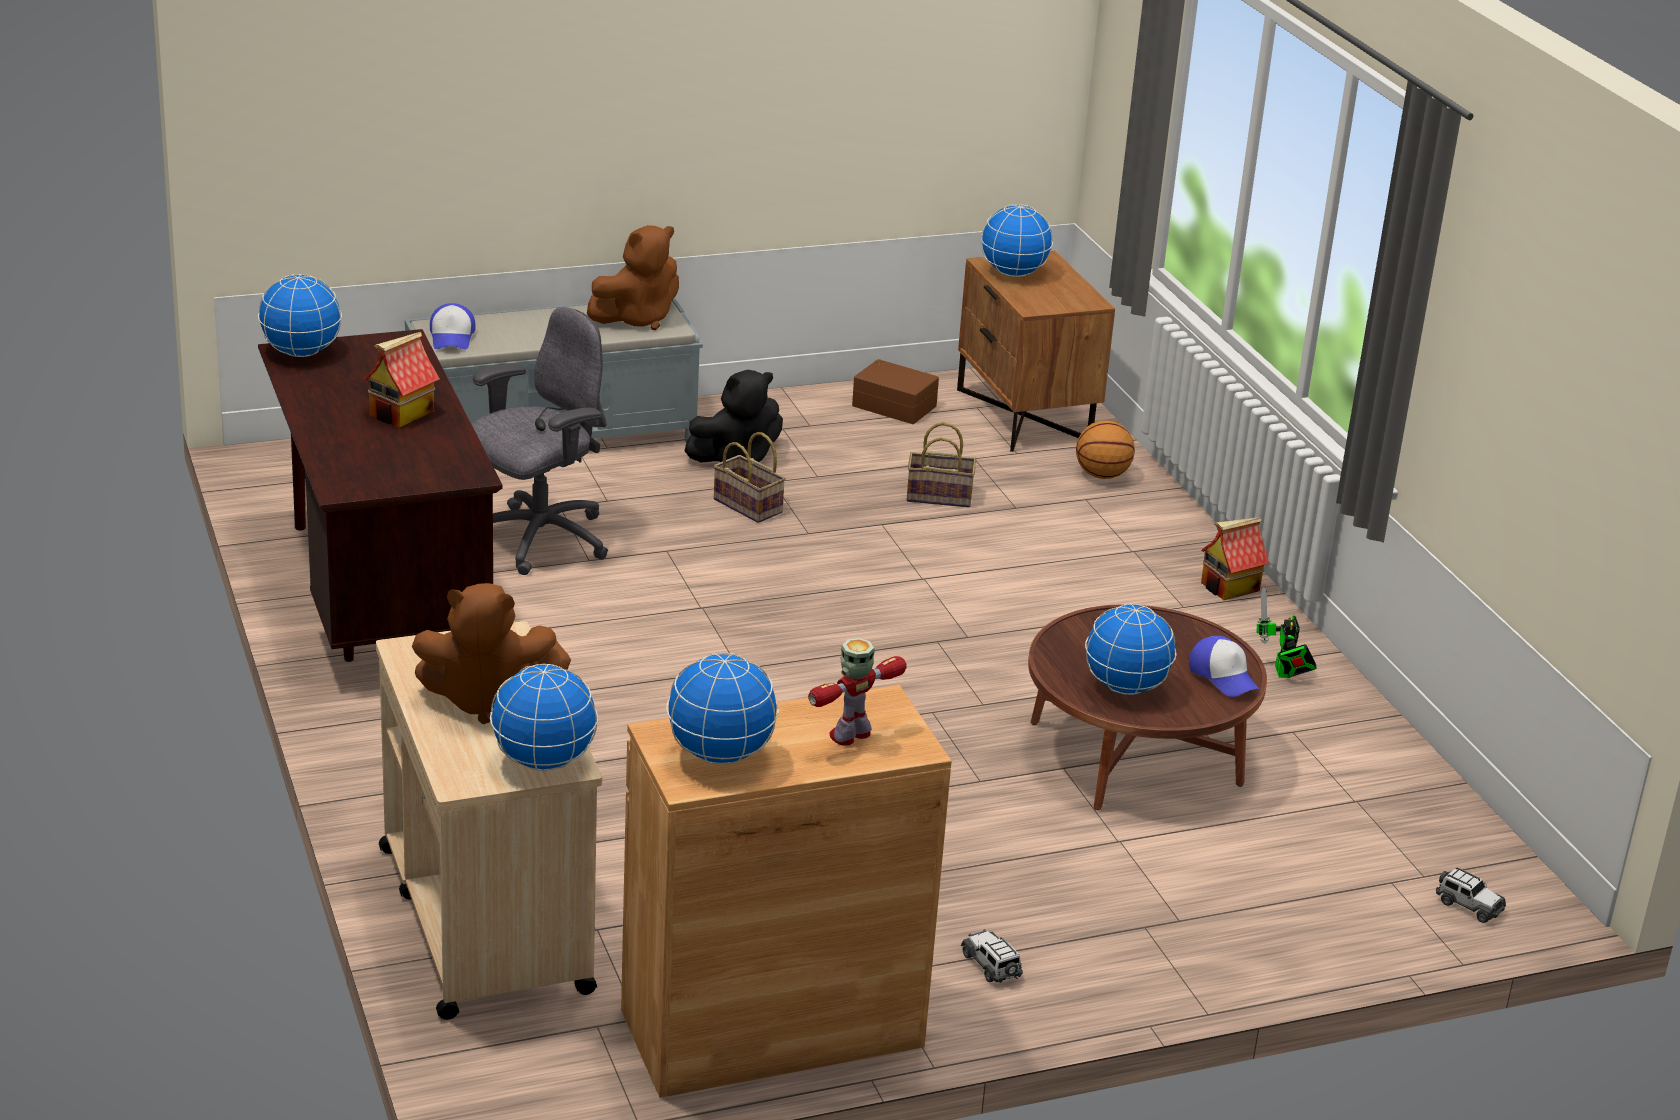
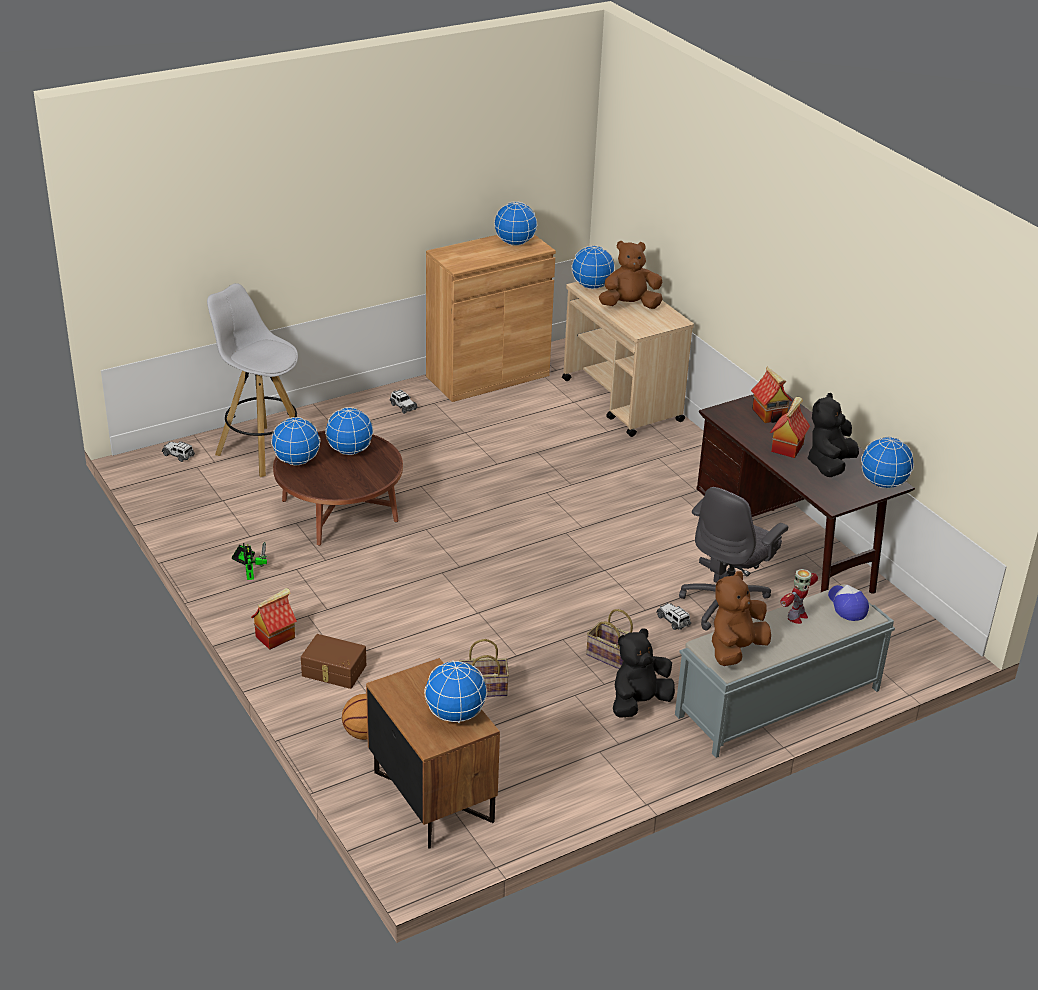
camera: 170 degrees right, 5 degrees up
toy robot [808,638,907,746] -> toy robot moved to [780,569,818,624]
brown storage box [852,359,939,424] -> brown storage box moved to [301,634,366,689]
cap [1189,636,1260,697] -> globe [271,417,320,465]
none -> white stool [207,283,298,477]
none -> toy car [656,603,691,630]
none -> toy house [751,367,792,423]
none -> black plush toy [808,393,859,477]

